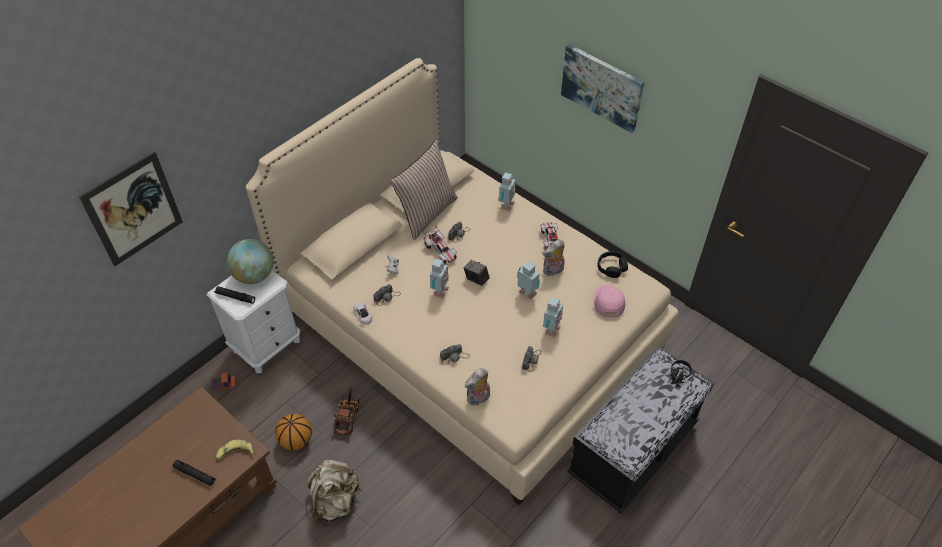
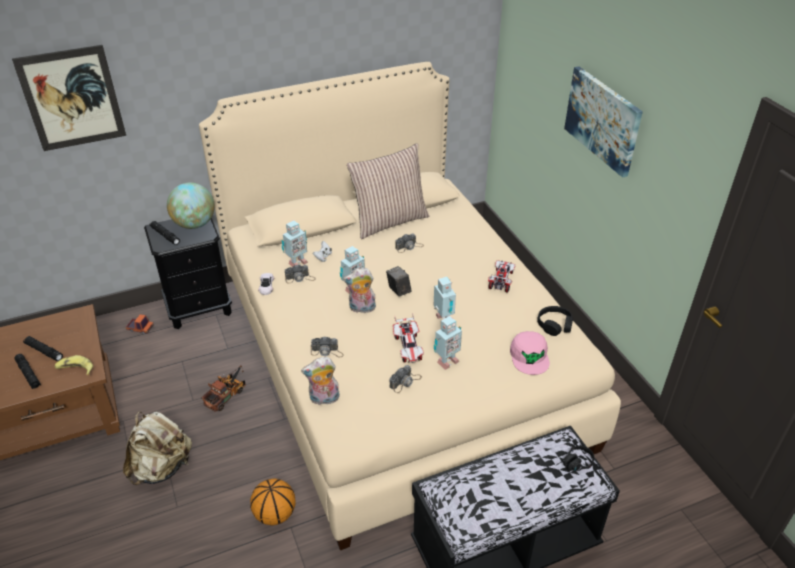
camera: 25 degrees right, 10 degrees down
white nightstand [207,270,300,373] -> black nightstand [144,218,232,329]
basketball [275,414,312,451] -> basketball moved to [250,478,296,525]
toy car [423,225,457,264] -> toy car moved to [393,313,424,363]
toy robot [499,172,516,211] -> toy robot moved to [281,220,308,267]
plush toy [543,240,565,276] -> plush toy moved to [343,268,376,313]
pink cap [593,285,626,317] -> pink cap turned 150 degrees clockwise [510,331,550,375]
none -> black flashlight [23,336,63,361]

